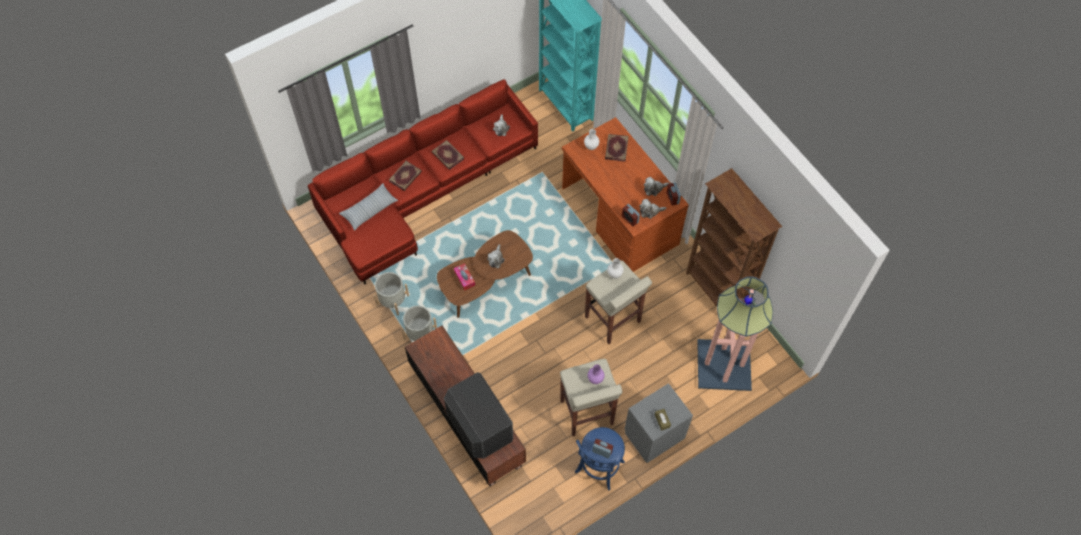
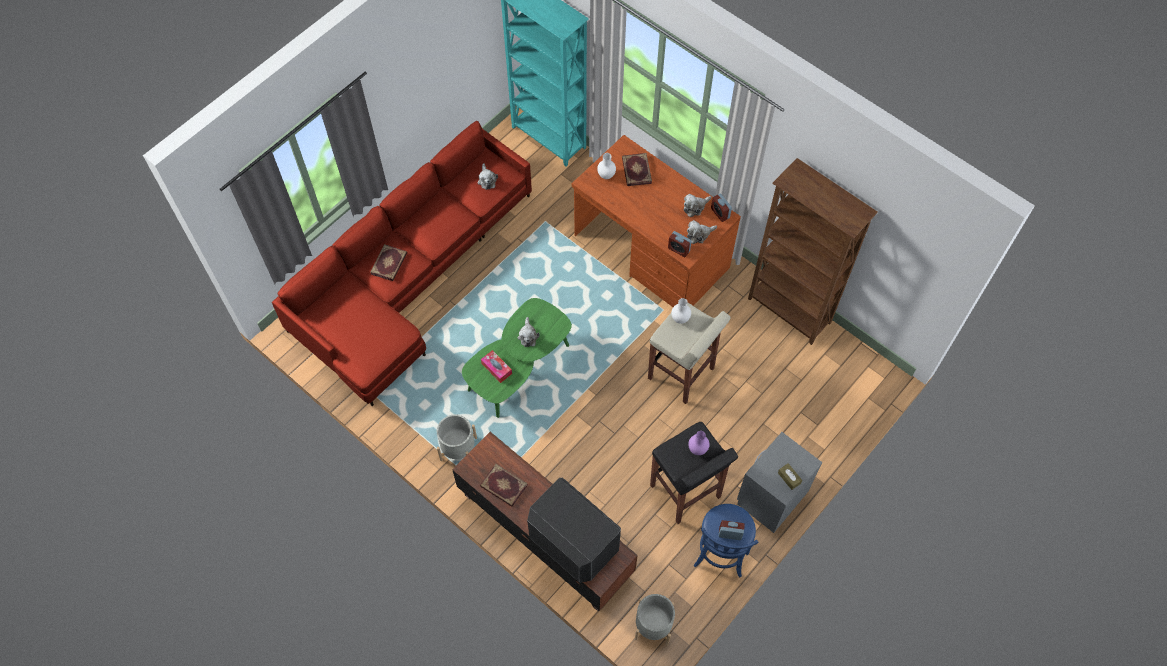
camera: 15 degrees left, 0 degrees up
pillow [339,183,398,231] -> none
grey planter [373,272,409,315] -> grey planter moved to [635,594,675,645]
book [431,140,464,170] -> book moved to [480,464,528,507]
brown coffee table [437,230,533,318] -> green coffee table [462,298,572,418]
beige stool [560,359,623,436] -> black stool [650,422,738,524]
floor lamp [697,276,773,391] -> none

